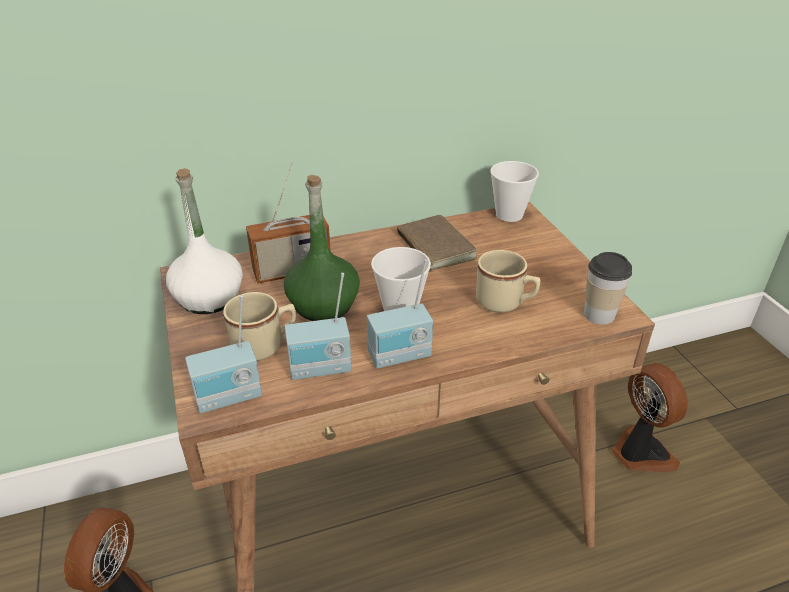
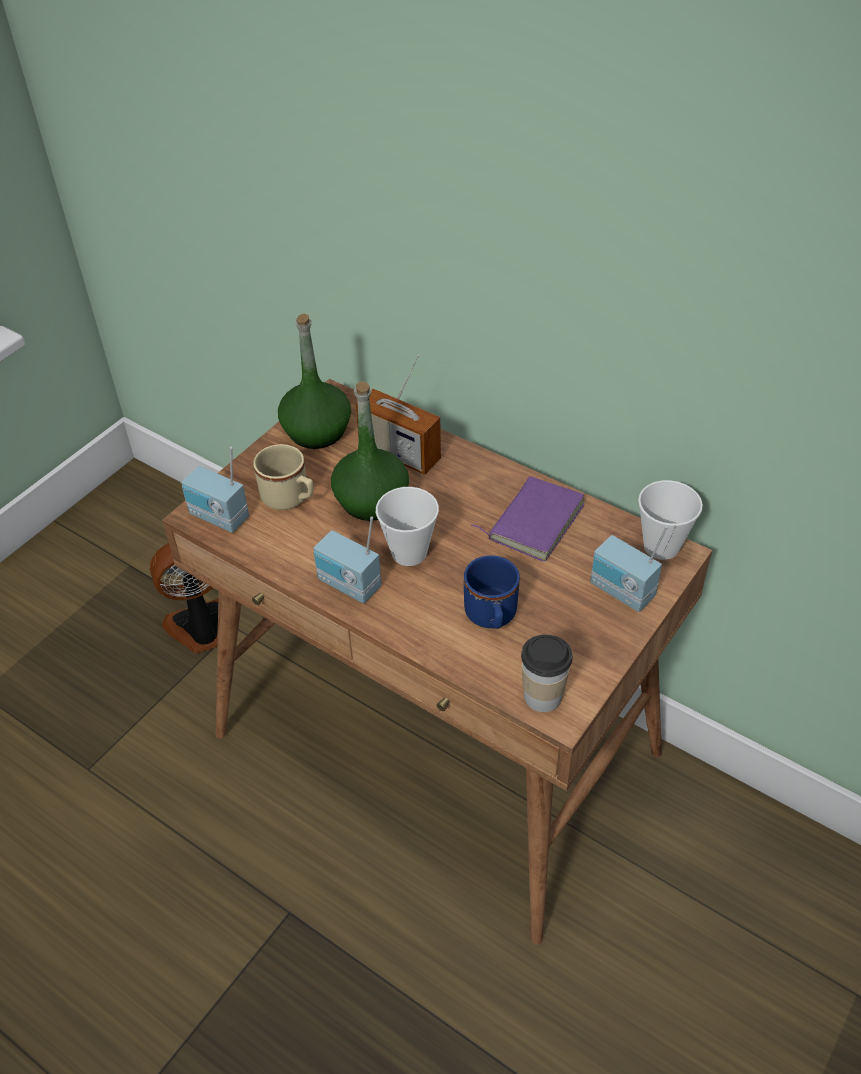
camera: 55 degrees right, 10 degrees up
white bottle [166,168,243,314] -> green bottle [278,314,351,449]
radio [285,273,352,380] -> radio moved to [590,525,668,612]
brown book [397,215,477,271] -> purple book [471,476,585,562]
beige mug [476,250,540,313] -> blue mug [464,556,520,629]
fan [611,363,688,472] -> none

